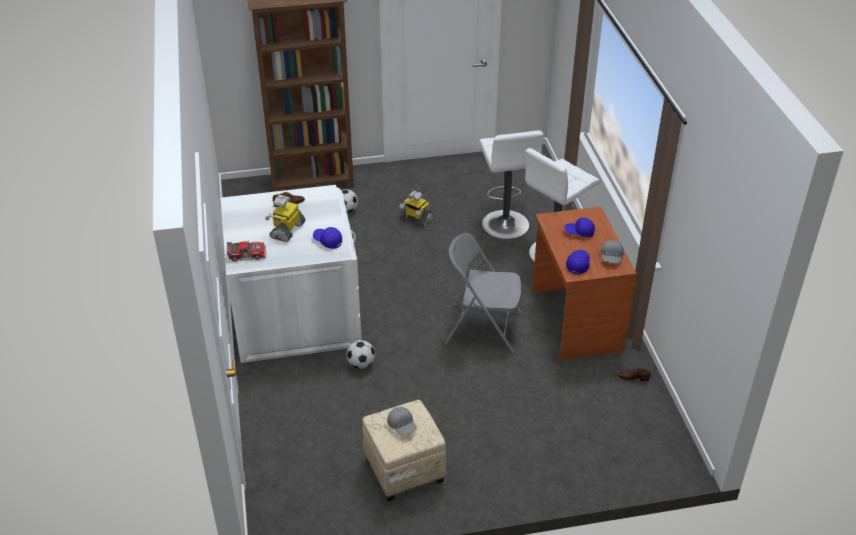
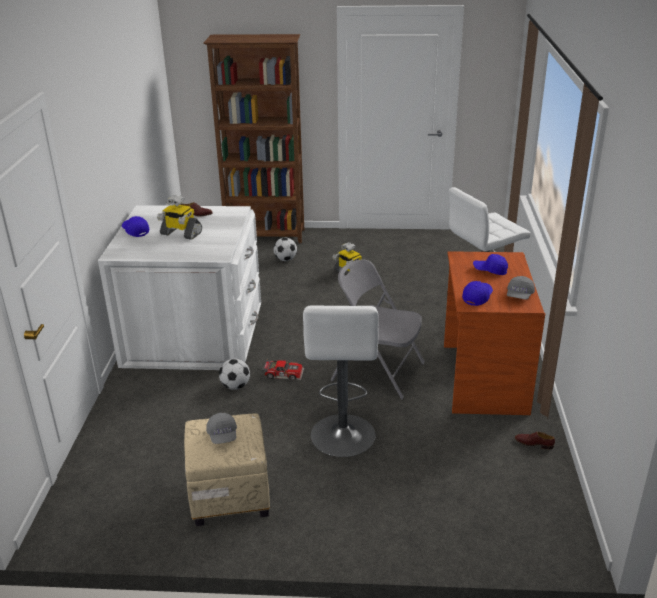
camera: 15 degrees right, 10 degrees down
toy car [227,241,266,262] -> toy car moved to [263,359,304,380]
toy robot [265,195,305,242] -> toy robot turned 105 degrees counterclockwise [157,195,202,240]
blue cap [313,227,342,249] -> blue cap moved to [122,216,149,237]
white stool [479,130,544,239] -> white stool moved to [303,305,379,457]

